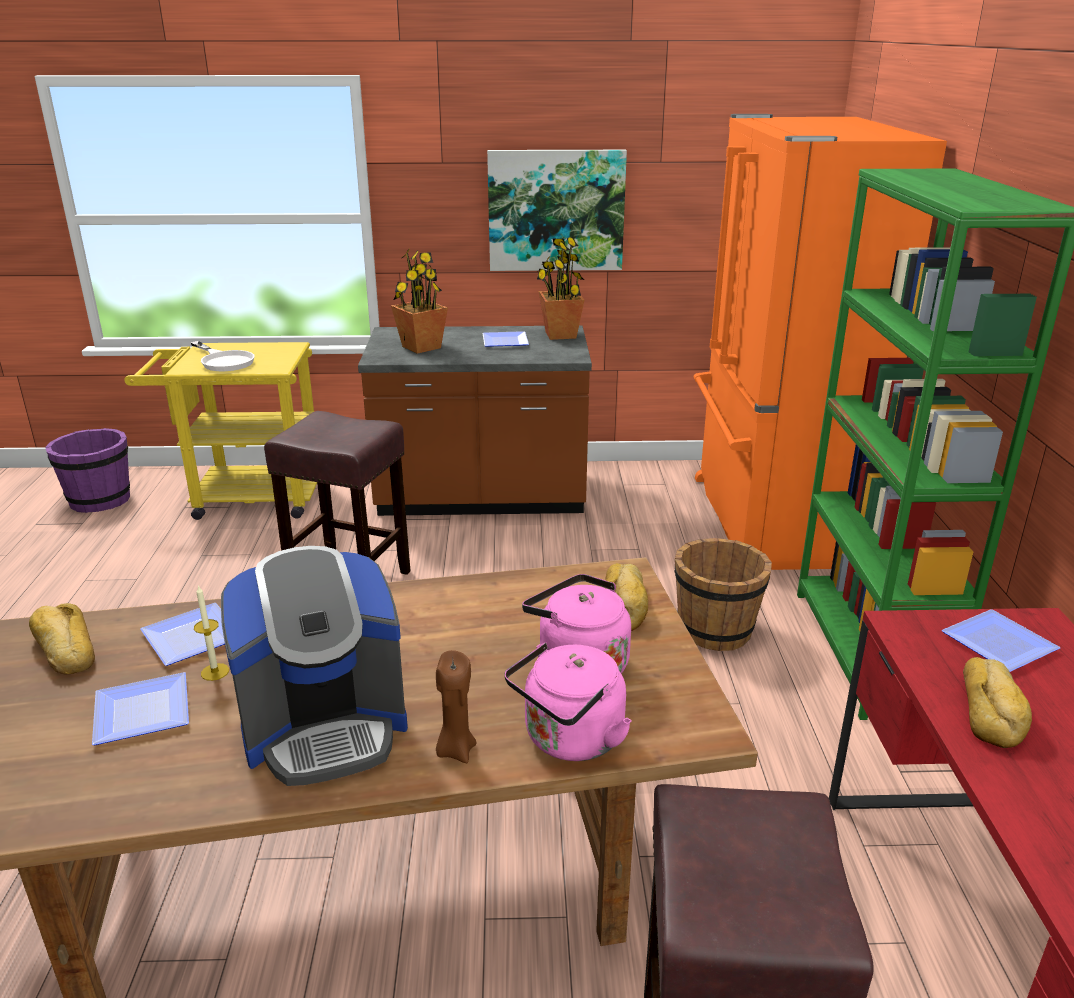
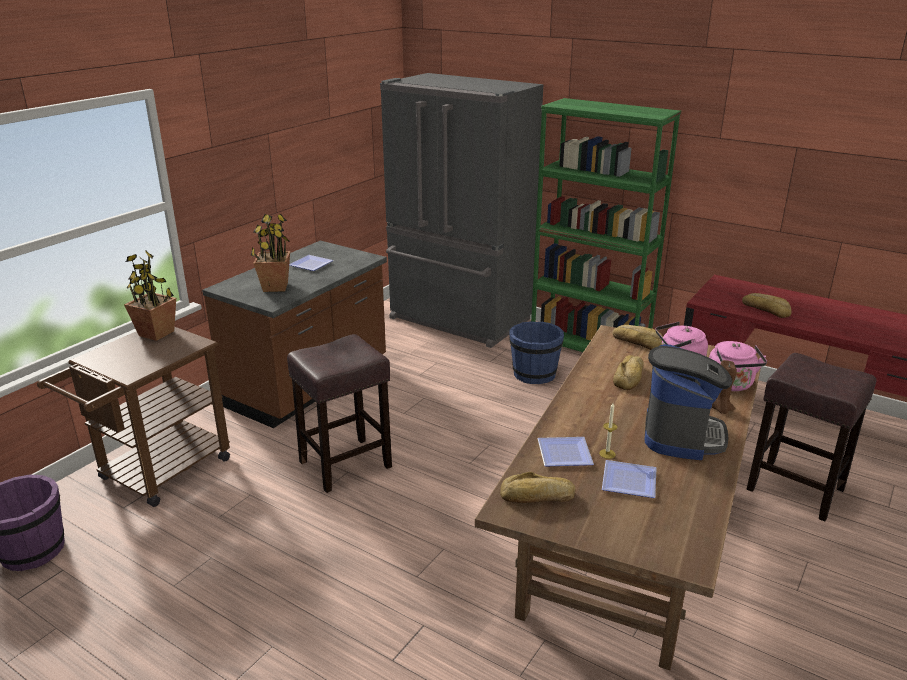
camera: 55 degrees left, 0 degrees up
yellow cart [124,342,317,520] -> brown cart [37,327,230,507]
white frying pan [191,341,254,371] -> none
picture [487,150,627,271] -> none
potted plant [537,237,584,340] -> potted plant moved to [124,251,176,341]
brown bucket [674,538,772,651] -> blue bucket [509,321,564,384]
orange fridge [694,114,947,570] -> grey fridge [380,73,544,348]
plate [942,609,1060,672] -> none
none -> bread [613,355,644,390]

